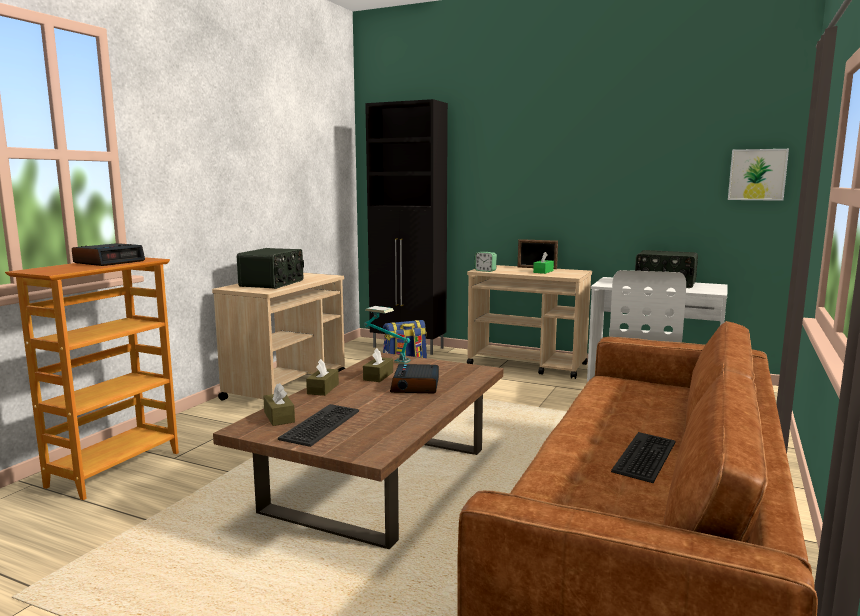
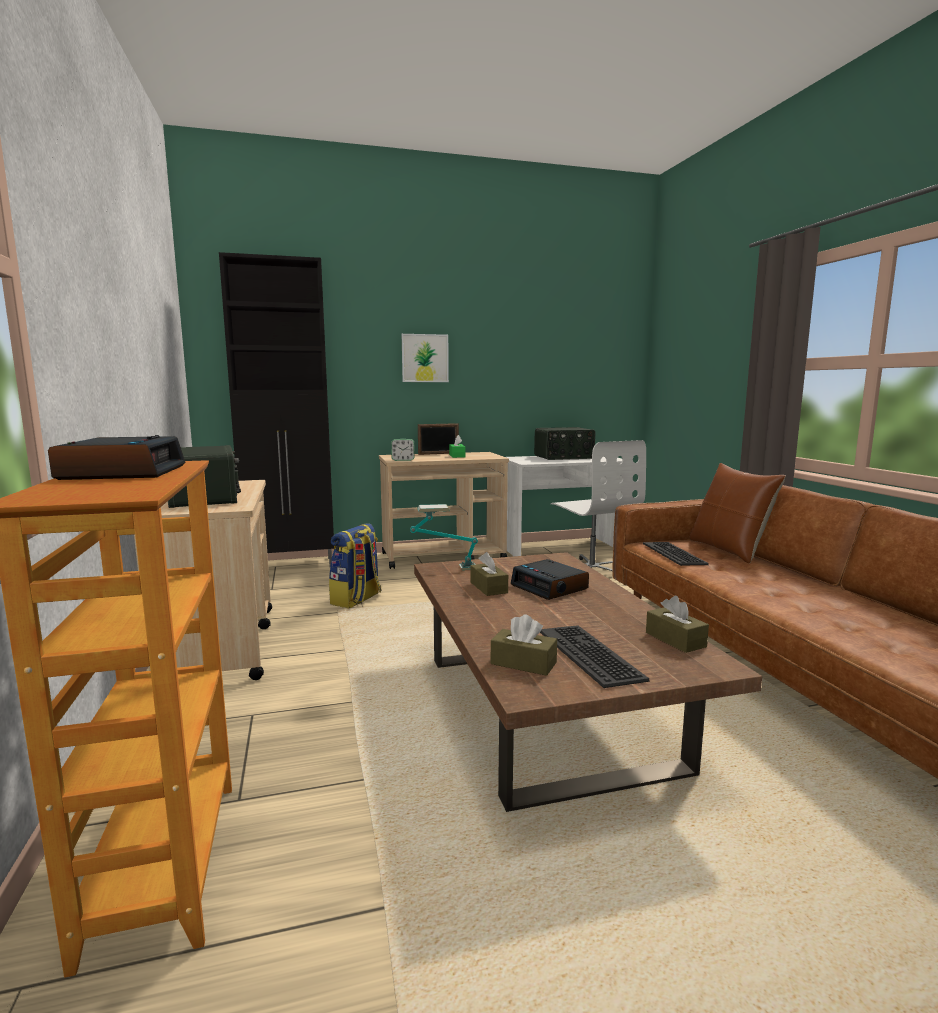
camera: 40 degrees left, 0 degrees up
brown tissue box [306,359,339,396] -> brown tissue box moved to [646,596,709,653]
keyboard [611,432,676,483] -> keyboard moved to [643,542,709,566]
picture [728,149,789,201] -> picture moved to [402,334,449,382]
none -> brown pillow [690,463,786,563]

